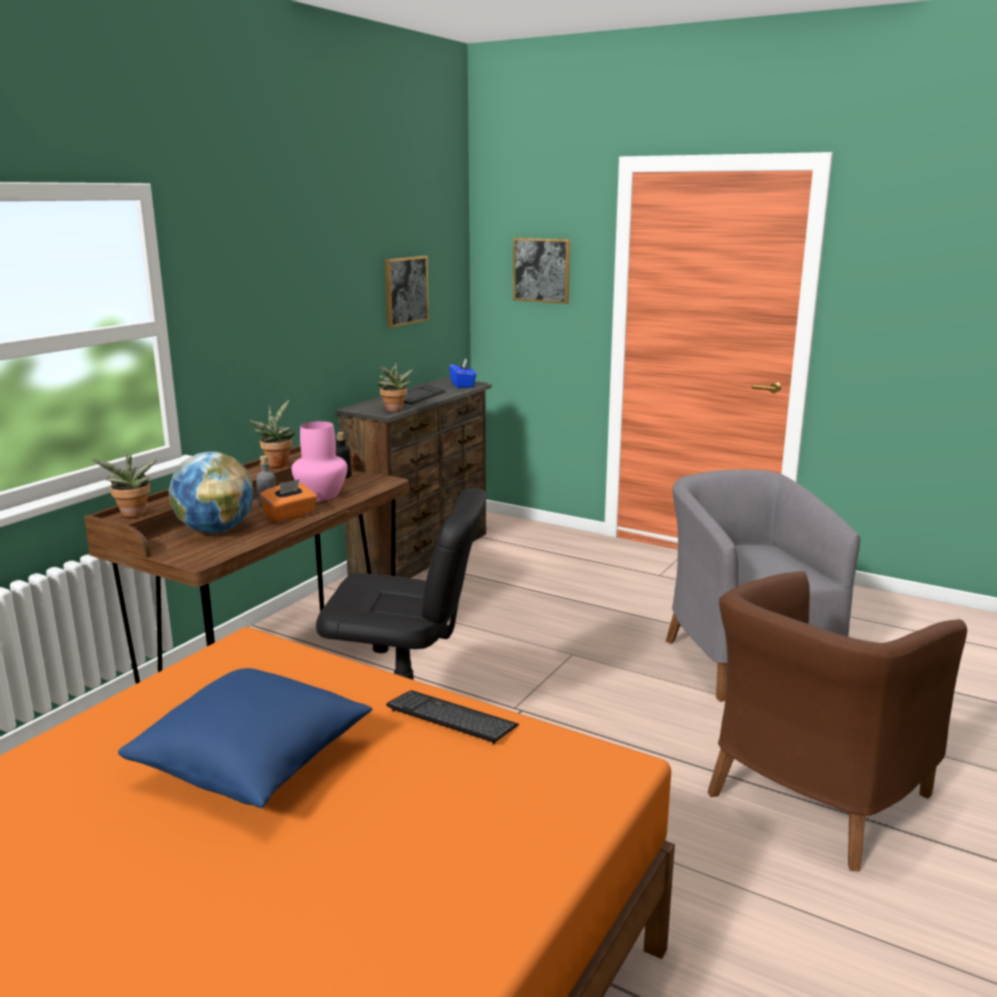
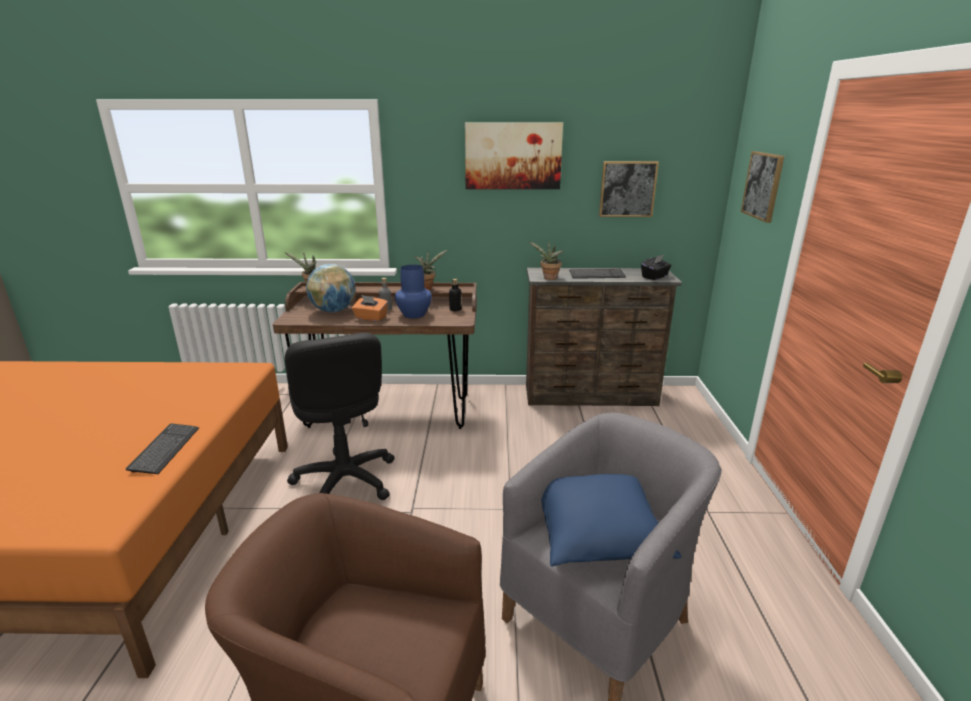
camera: 60 degrees right, 5 degrees up
blue pillow [118,668,372,808] -> blue pillow moved to [541,474,682,566]
pink vase [292,421,348,501] -> blue vase [395,265,432,318]
blue tissue box [449,359,476,388] -> black tissue box [641,255,672,280]
none -> picture [465,122,563,189]

